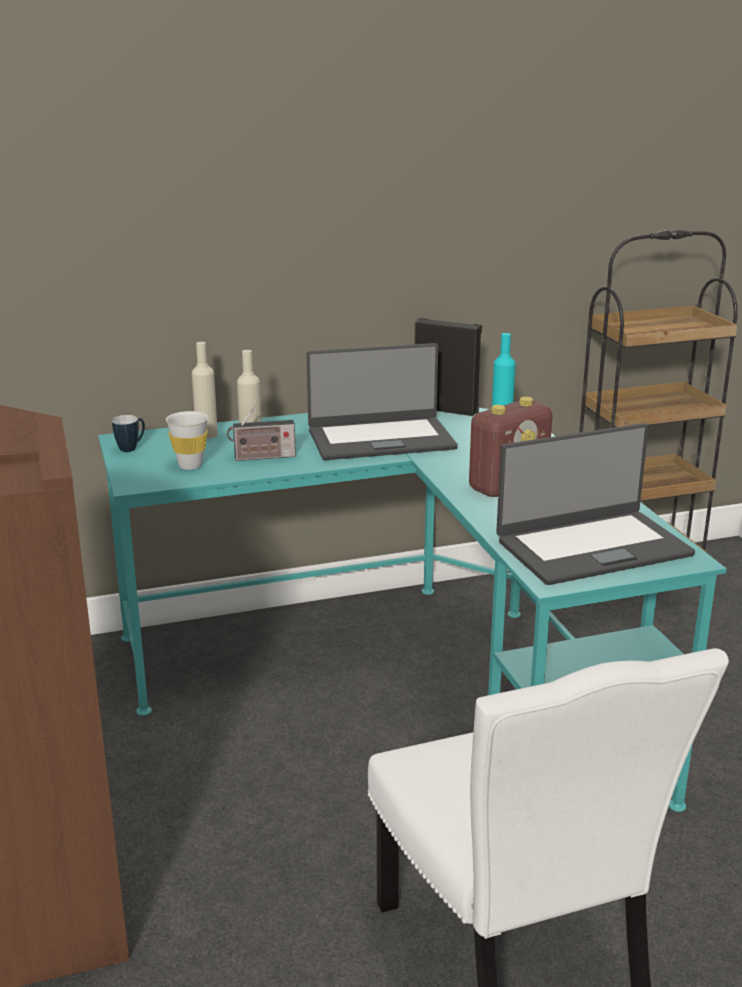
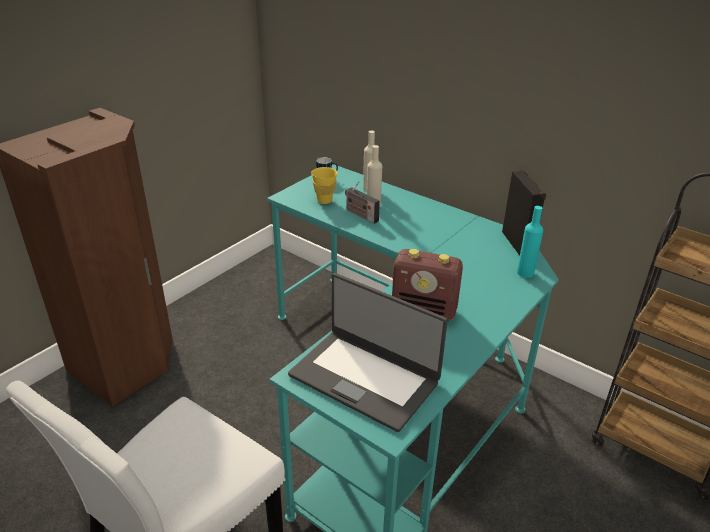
camera: 55 degrees right, 10 degrees up
white cup [166,411,208,470] -> yellow cup [311,167,337,204]
laptop [307,343,458,460] -> none

